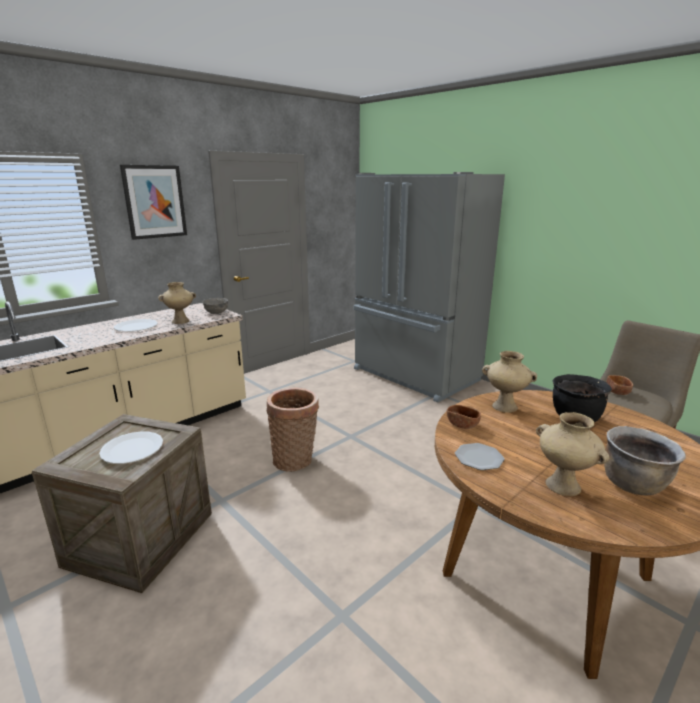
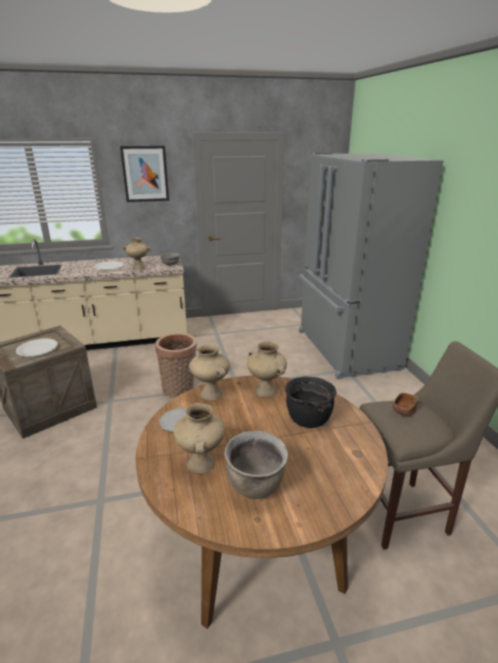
camera: 30 degrees right, 5 degrees up
brown bowl [447,405,481,429] -> beige vase [189,345,230,400]

